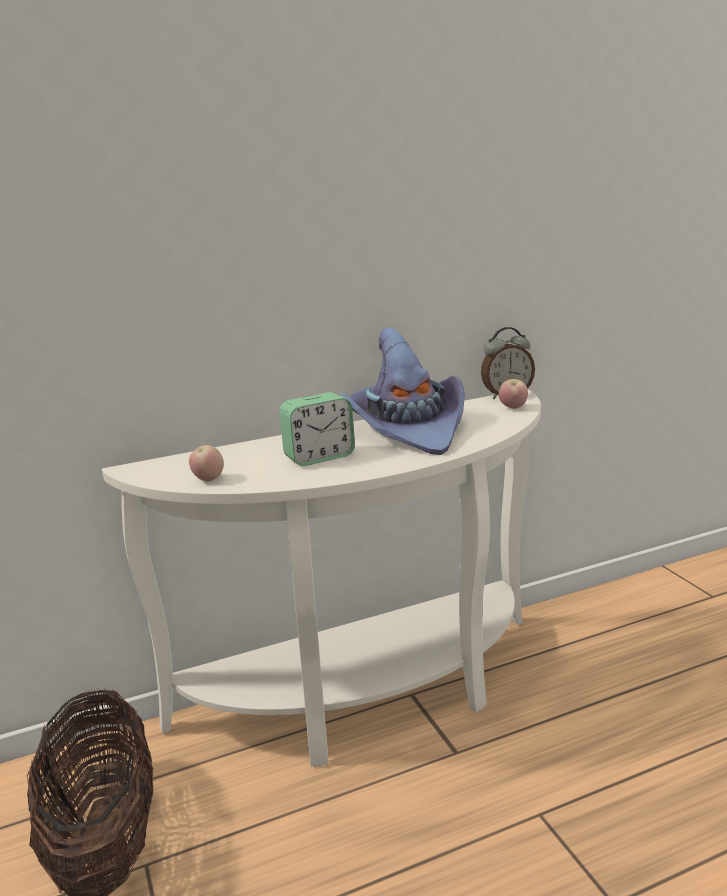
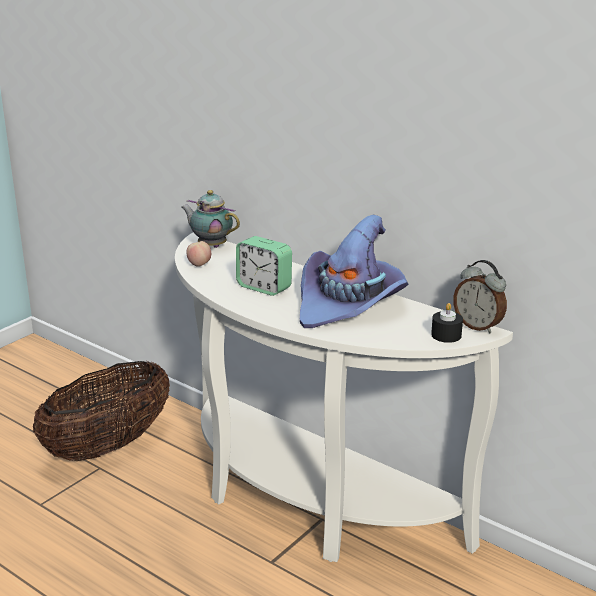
camera: 60 degrees right, 5 degrees up
apple [499,379,528,409] -> black candle [431,303,463,343]
none -> teapot [181,190,240,248]

